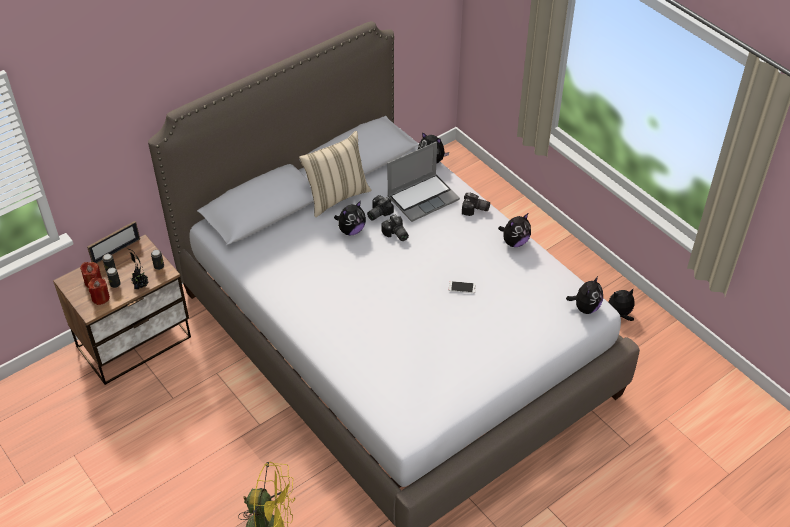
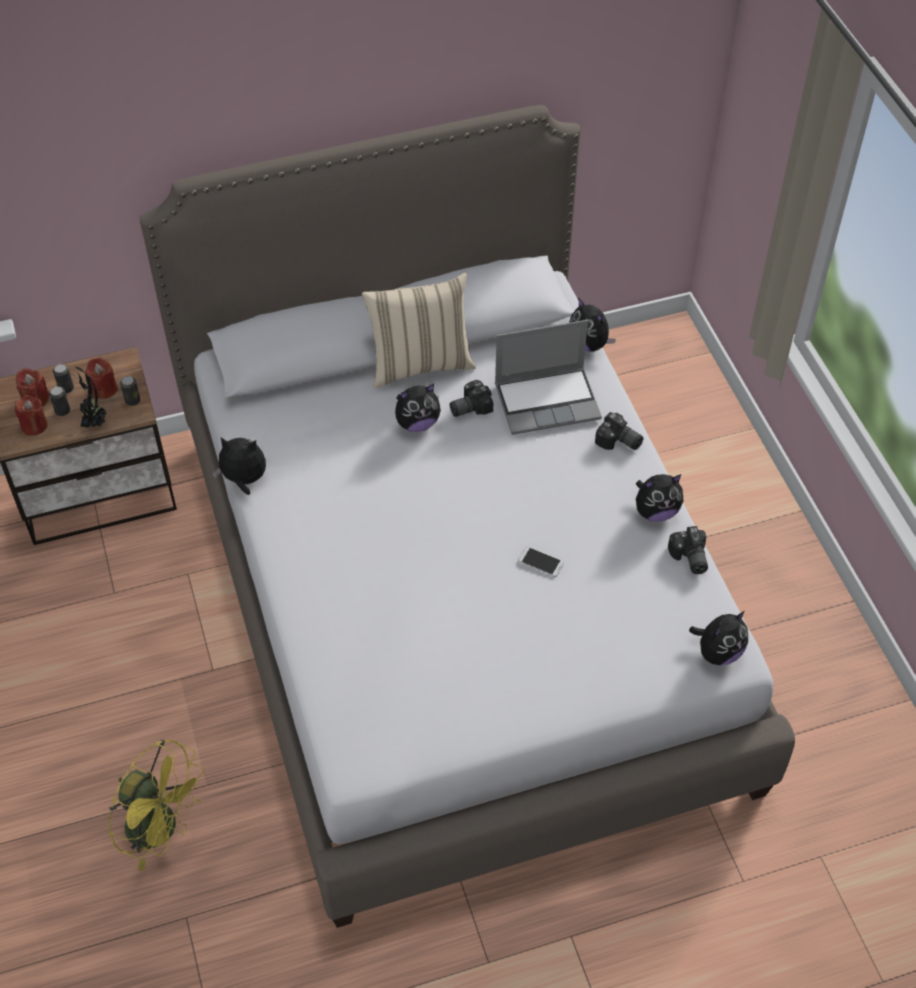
camera: 20 degrees right, 5 degrees up
picture frame [87,221,140,264] -> none
camera [382,215,409,241] -> camera moved to [668,526,708,574]
plush toy [608,289,634,321] -> plush toy moved to [213,437,266,495]
none -> red candle [85,357,118,399]

